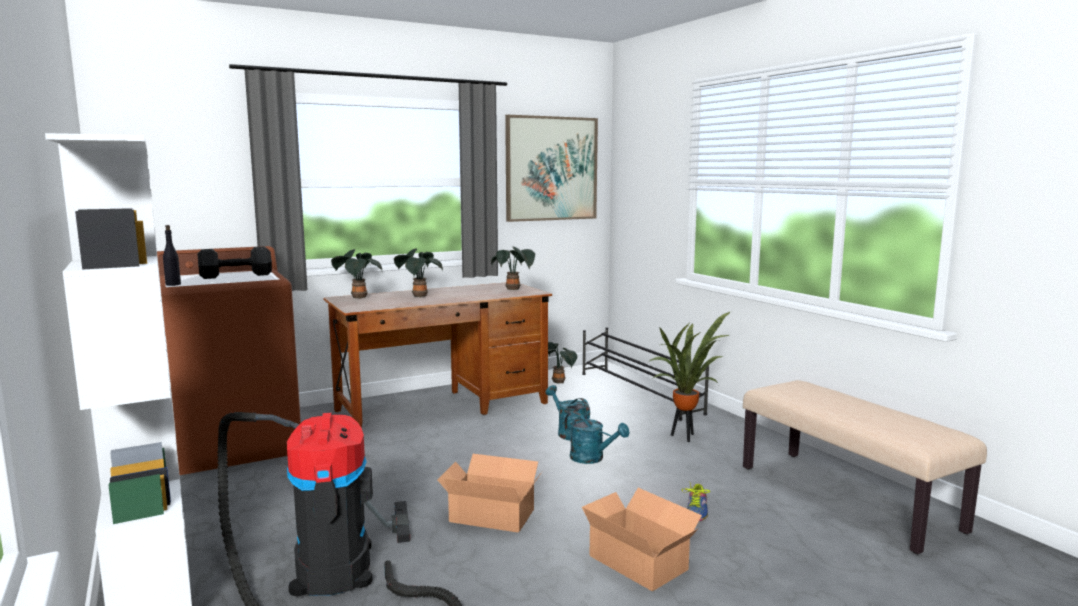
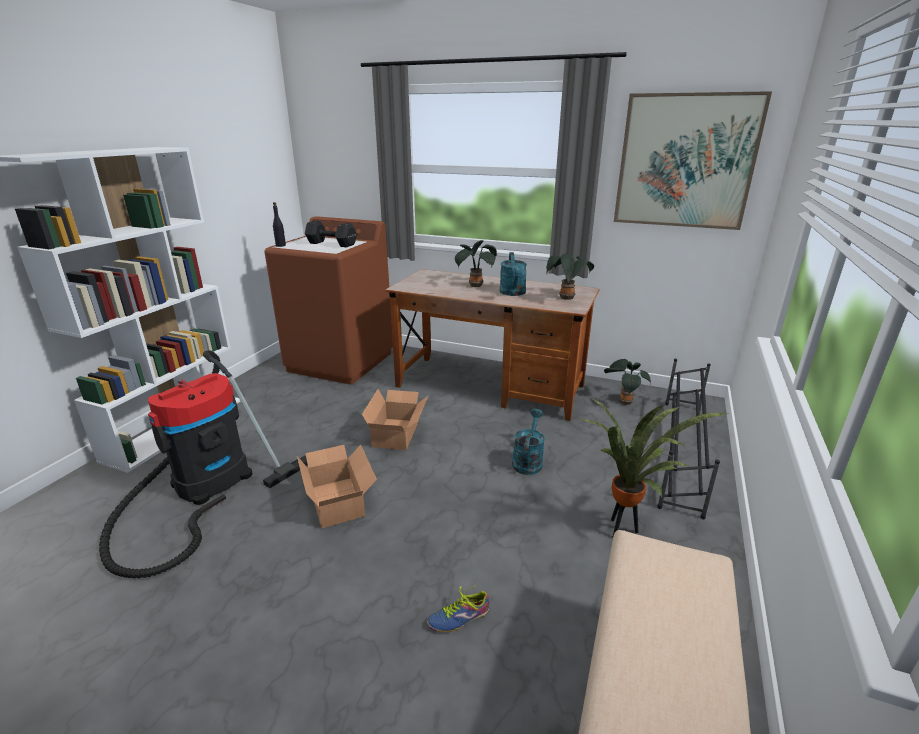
camera: 50 degrees right, 15 degrees up
potted plant [331,249,382,299] -> none
turquoise watering can [564,411,630,464] -> turquoise watering can moved to [500,252,527,296]
cardboard box [582,488,702,591] -> cardboard box moved to [362,389,429,450]

